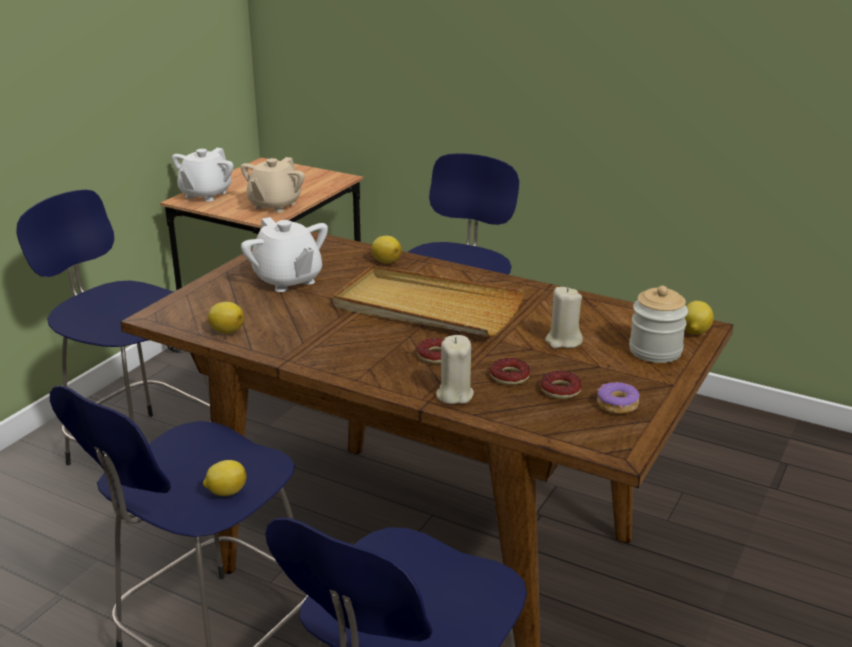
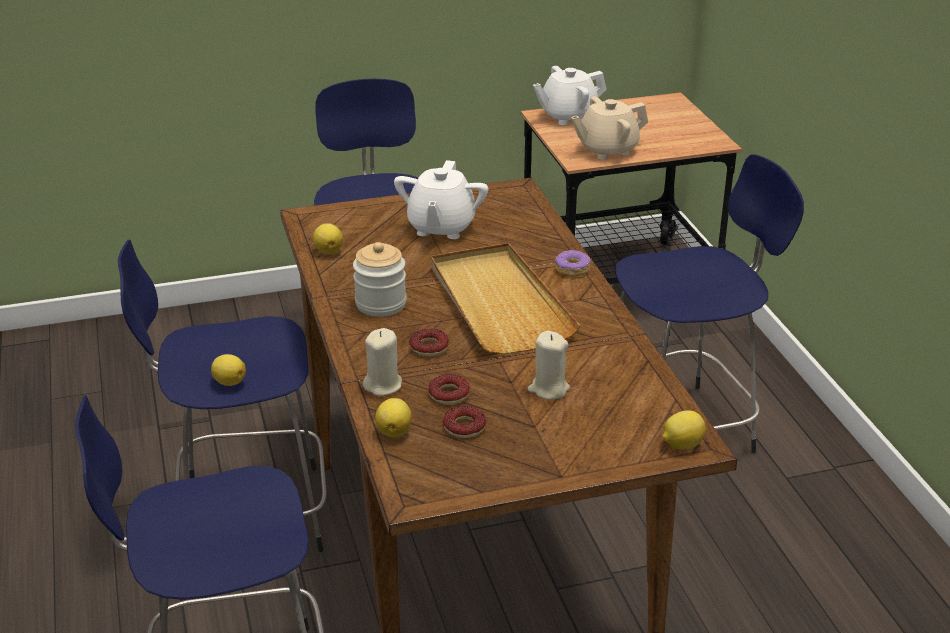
camera: 45 degrees right, 5 degrees up
lemon [371,236,401,263] -> lemon moved to [375,398,412,437]
donut [597,382,640,414] -> donut moved to [555,250,591,277]
jar [629,286,688,363] -> jar moved to [353,242,406,317]

